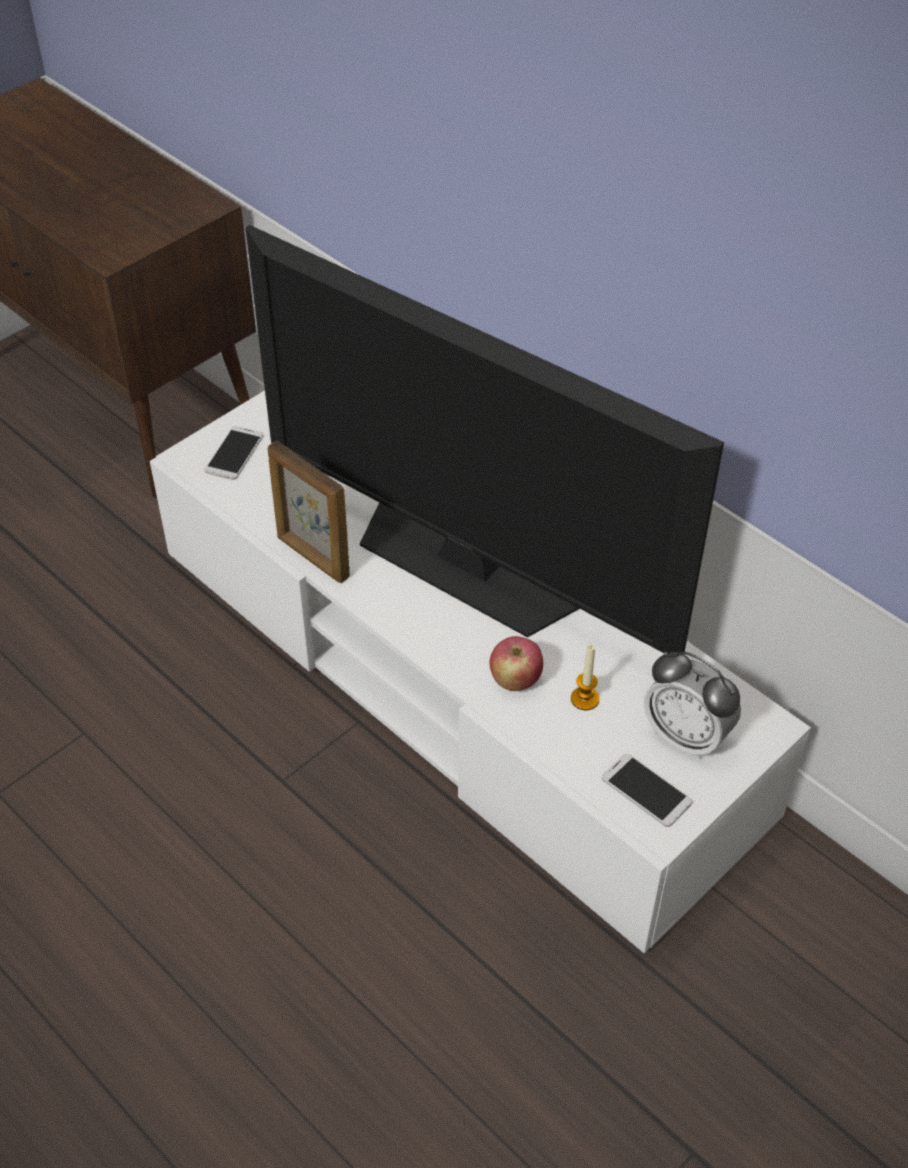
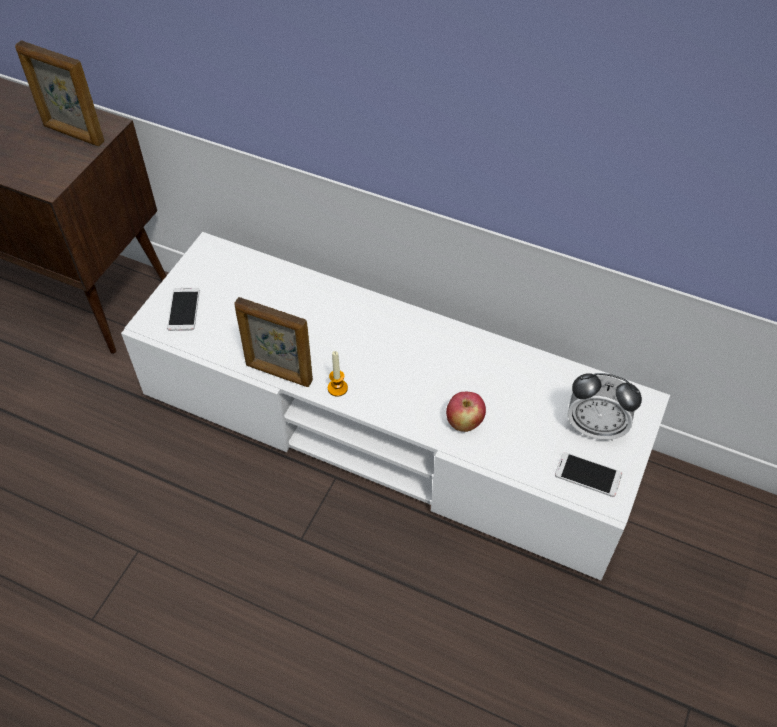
camera: 20 degrees left, 5 degrees up
television [246,225,724,653] -> none
candle [571,645,599,710] -> candle moved to [328,351,348,396]
none -> picture frame [15,41,104,146]

